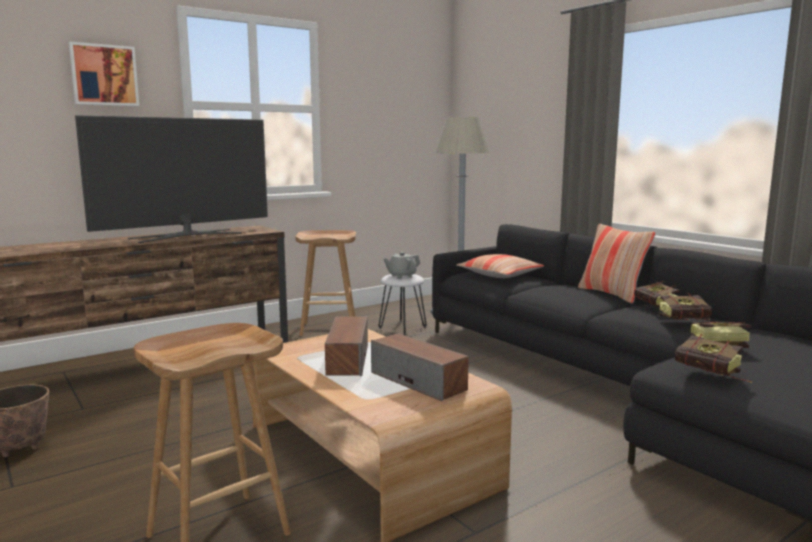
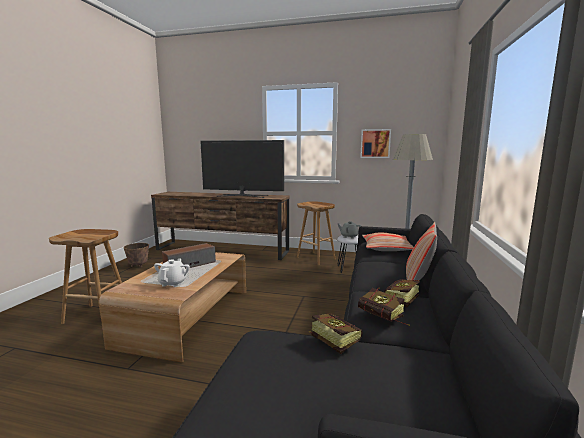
camera: 50 degrees right, 0 degrees up
picture [69,42,139,106] -> picture moved to [360,129,391,158]
speaker [371,333,469,401] -> white teapot [154,258,190,287]
book [675,334,752,383] -> none

